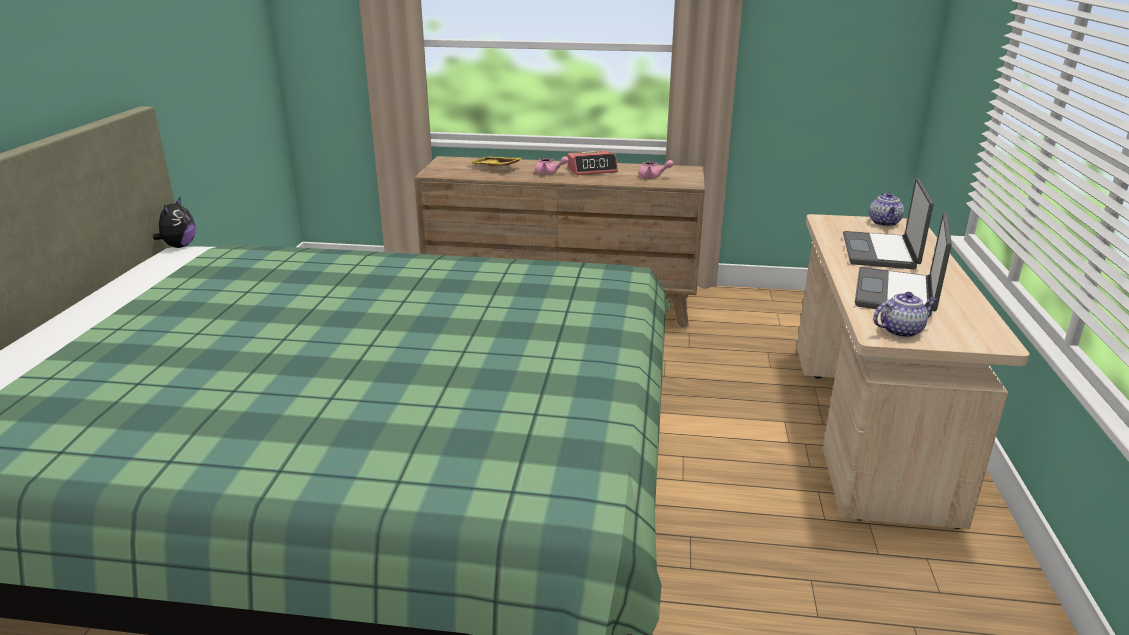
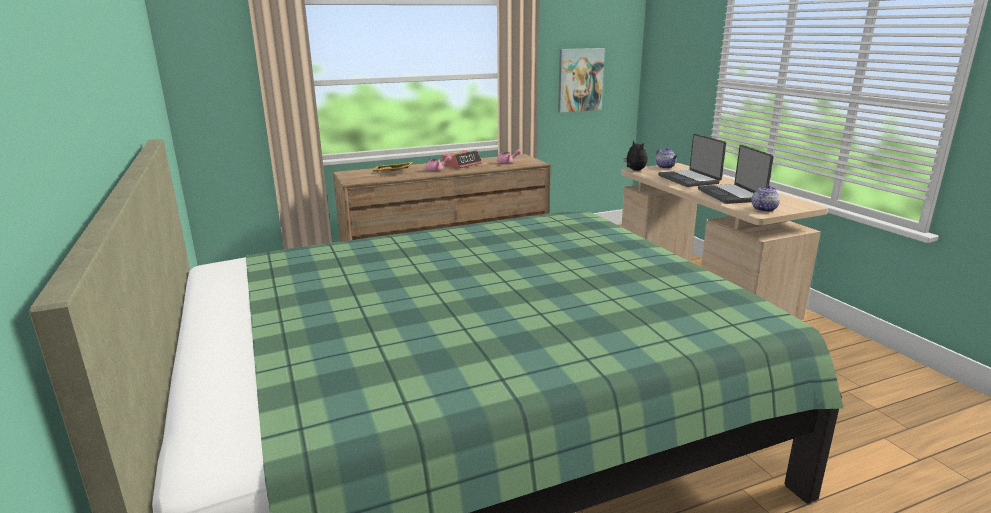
camera: 30 degrees left, 5 degrees down
plush toy [153,197,195,248] -> plush toy moved to [623,141,648,171]
none -> picture [558,48,605,113]

